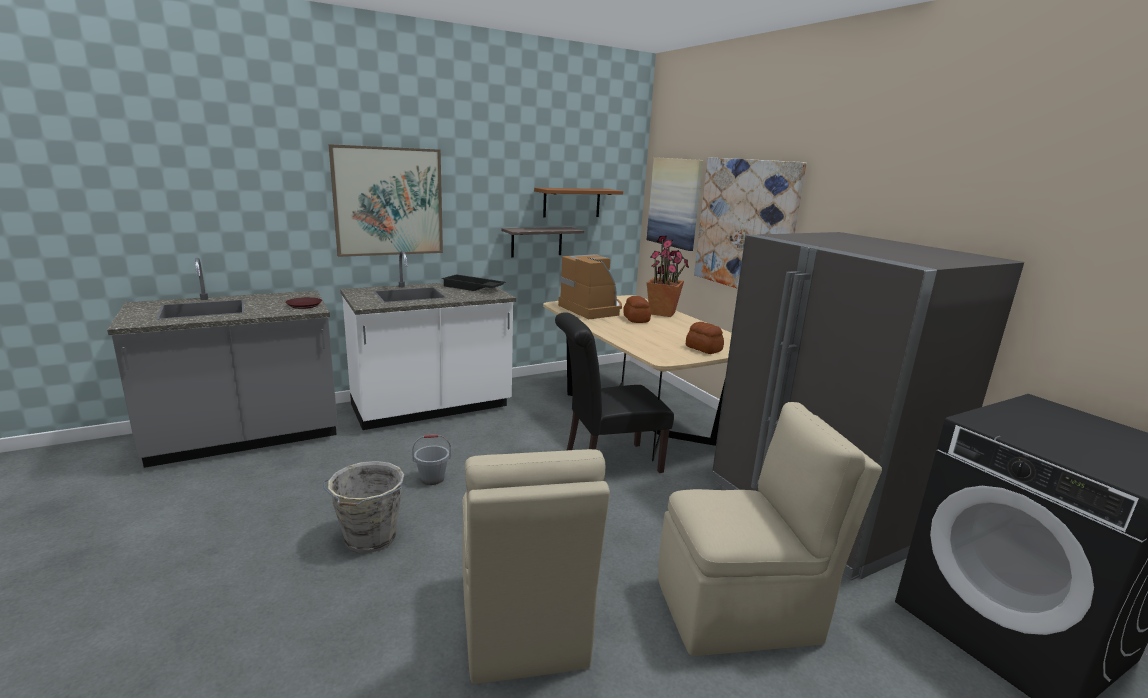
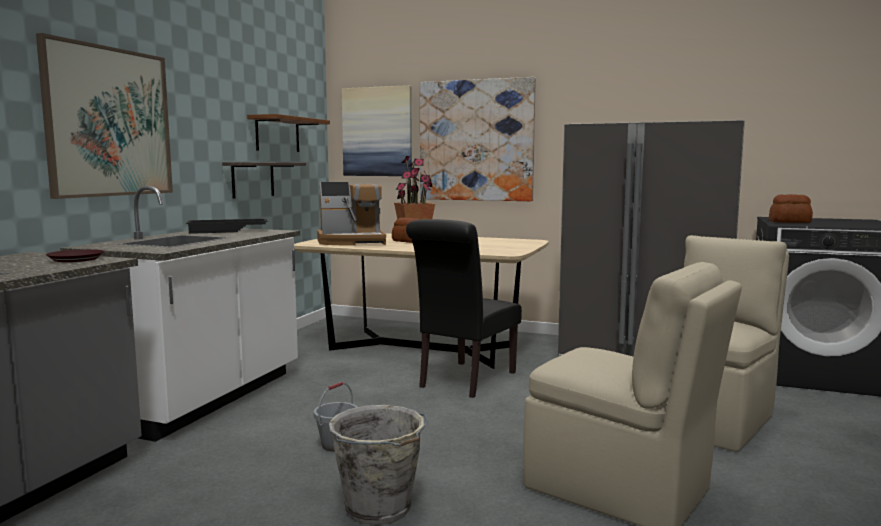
camera: 40 degrees left, 10 degrees down
coffee machine [558,254,622,319] -> coffee machine turned 150 degrees clockwise [317,182,386,245]
bread [686,322,724,354] -> bread moved to [769,194,813,223]

